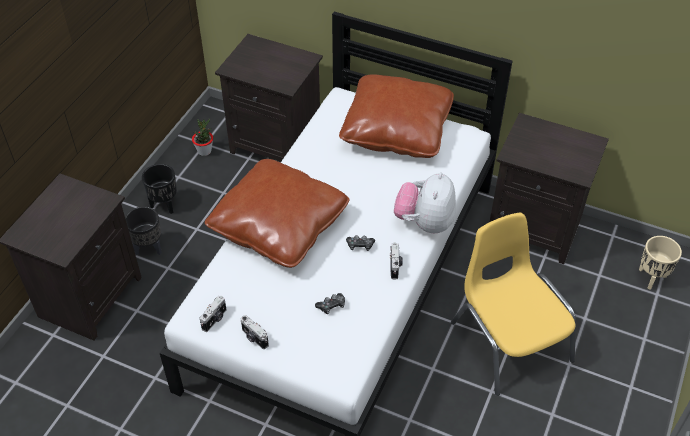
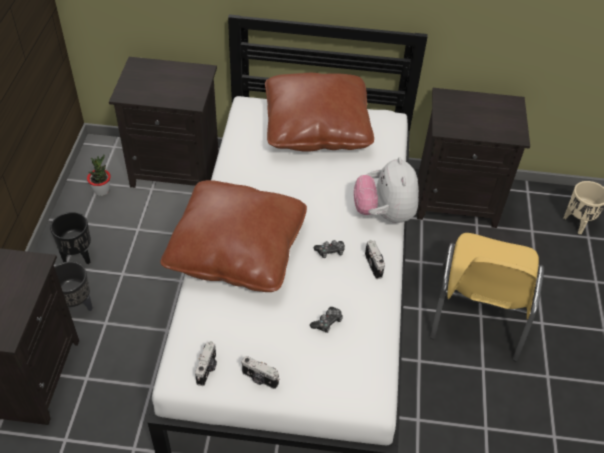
camera: 20 degrees left, 0 degrees up
yellow chair [451,213,576,396] -> yellow chair turned 120 degrees counterclockwise [430,233,544,361]

